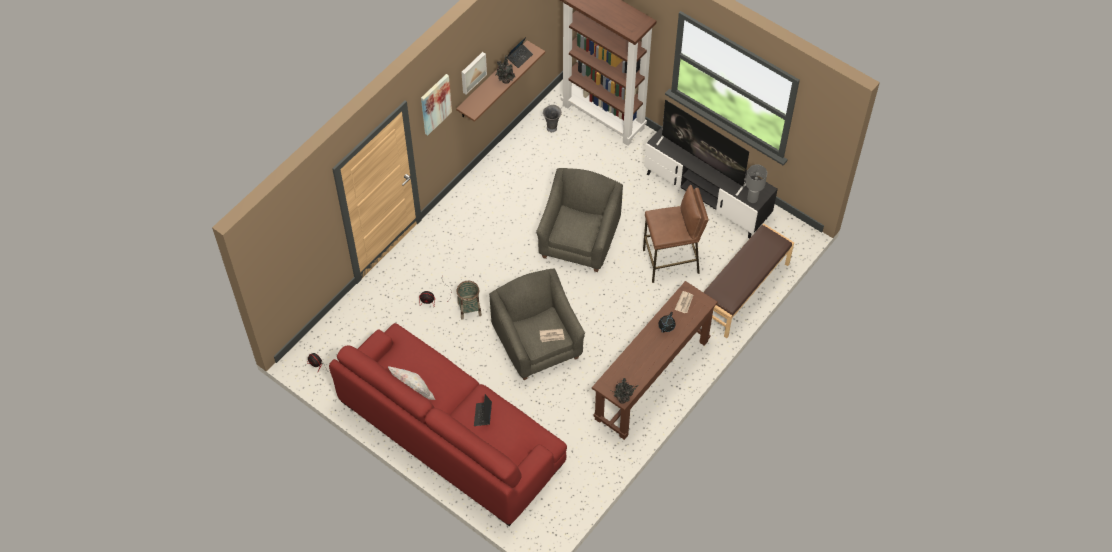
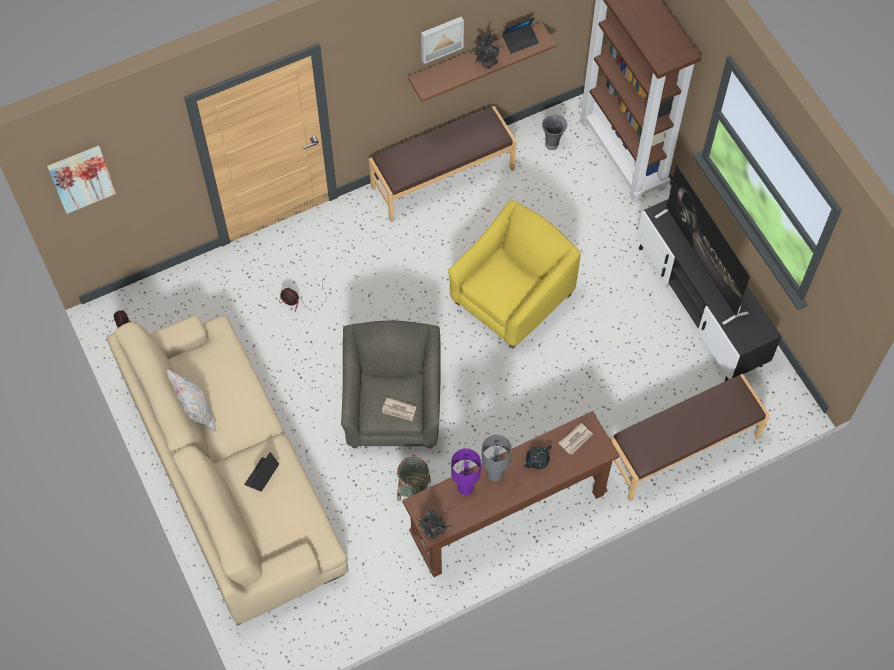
camera: 25 degrees right, 5 degrees up
red sofa [329,323,567,526] -> beige sofa [107,315,348,625]
picture [421,74,452,135] -> picture moved to [47,145,116,214]
basket [457,281,482,320] -> basket moved to [397,457,431,501]
grey armchair [536,168,623,272] -> yellow armchair [448,200,581,349]
brown stool [643,185,709,283] -> none
grey table lamp [746,164,767,203] -> grey table lamp moved to [481,435,512,481]
none -> brown bench [369,106,517,222]
none -> purple table lamp [451,448,481,495]

